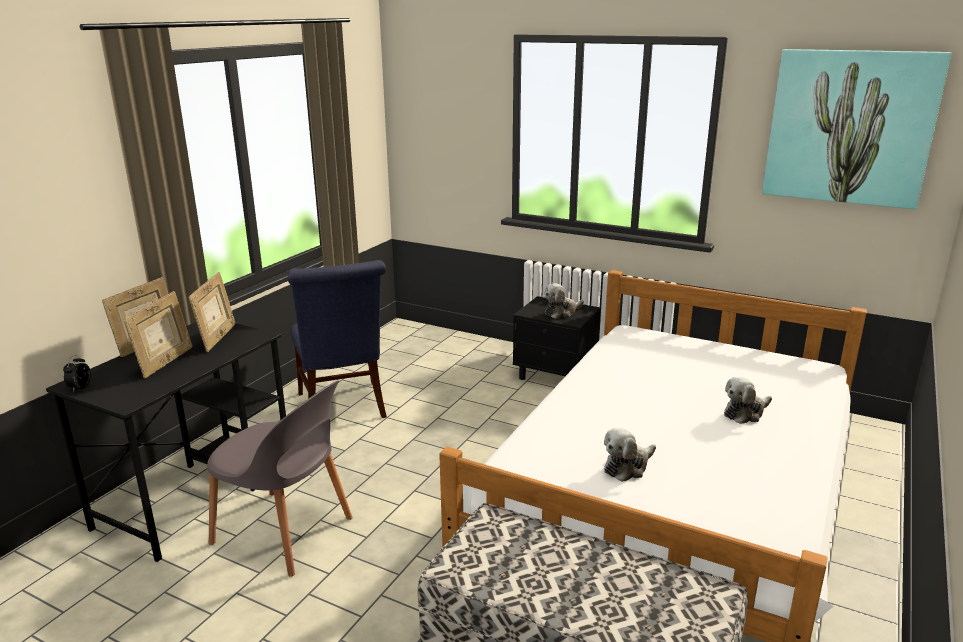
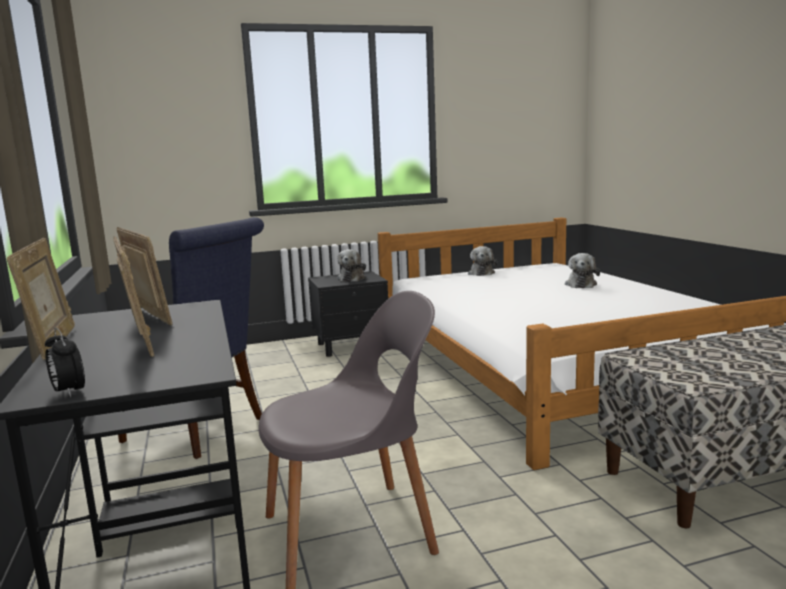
camera: 45 degrees left, 10 degrees down
plush toy [604,428,656,482] -> plush toy moved to [468,246,497,276]
picture [762,49,951,209] -> none

